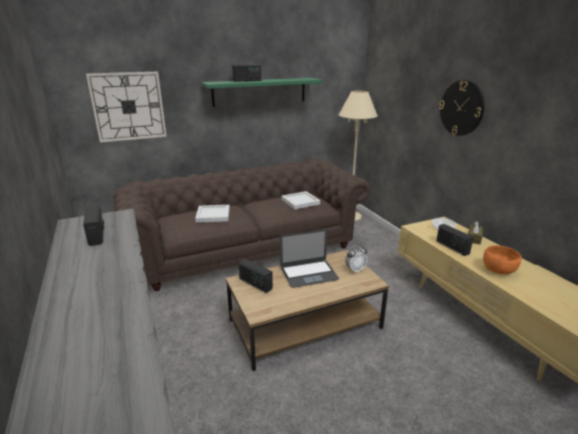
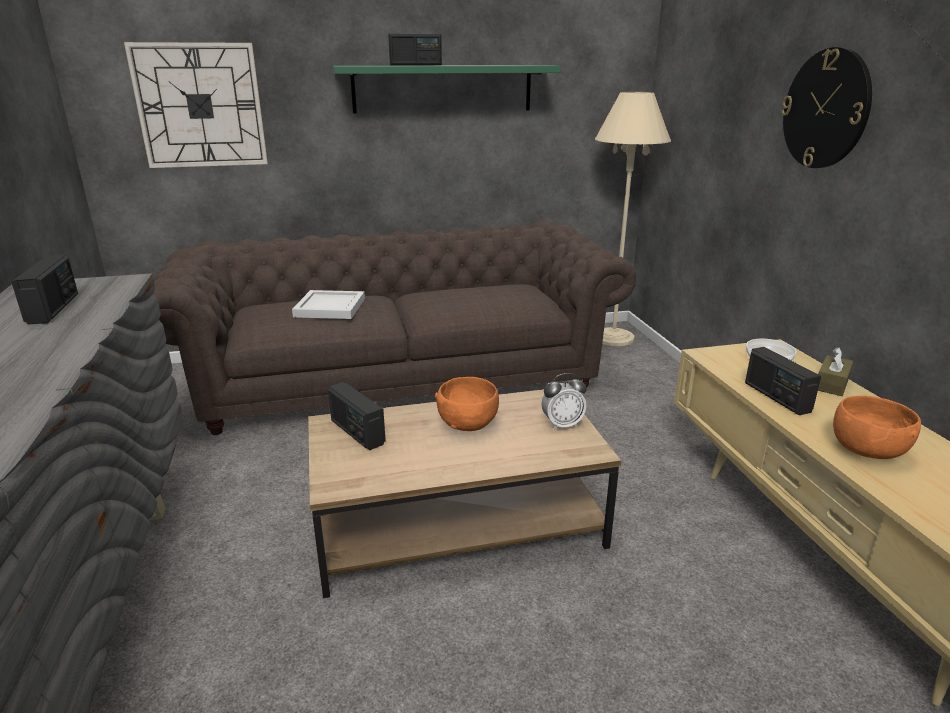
camera: 10 degrees right, 0 degrees up
laptop [280,229,339,288] -> orange bowl [435,377,499,431]
white tray [281,191,320,210] -> none

